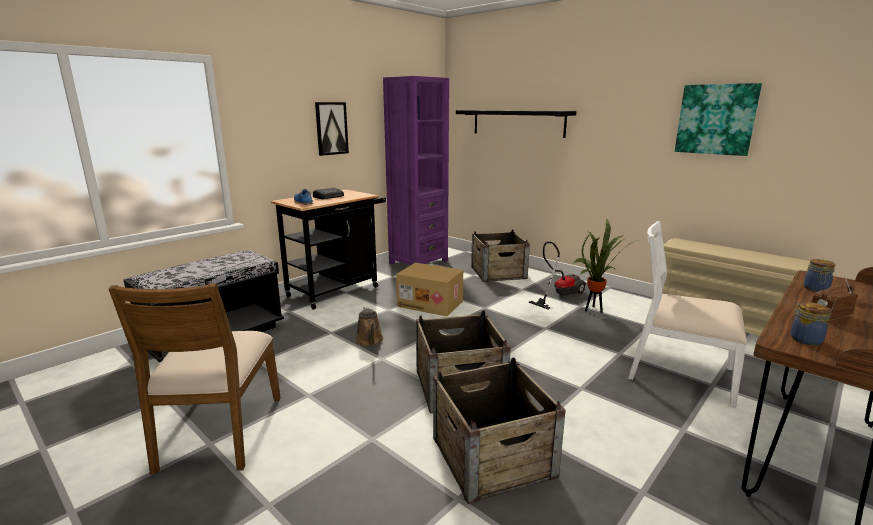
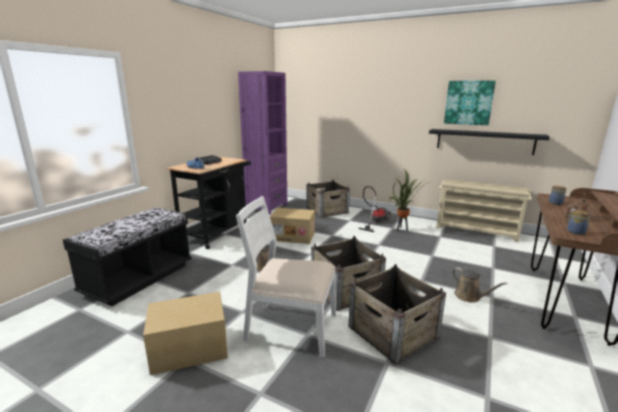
camera: 15 degrees left, 0 degrees up
brown chair [109,283,281,474] -> cardboard box [143,292,228,375]
picture [315,102,349,156] -> none
black shelf [456,110,576,138] -> black shelf moved to [429,129,550,155]
white chair [628,221,747,408] -> white chair moved to [236,196,336,358]
none -> brown watering can [452,267,508,303]

